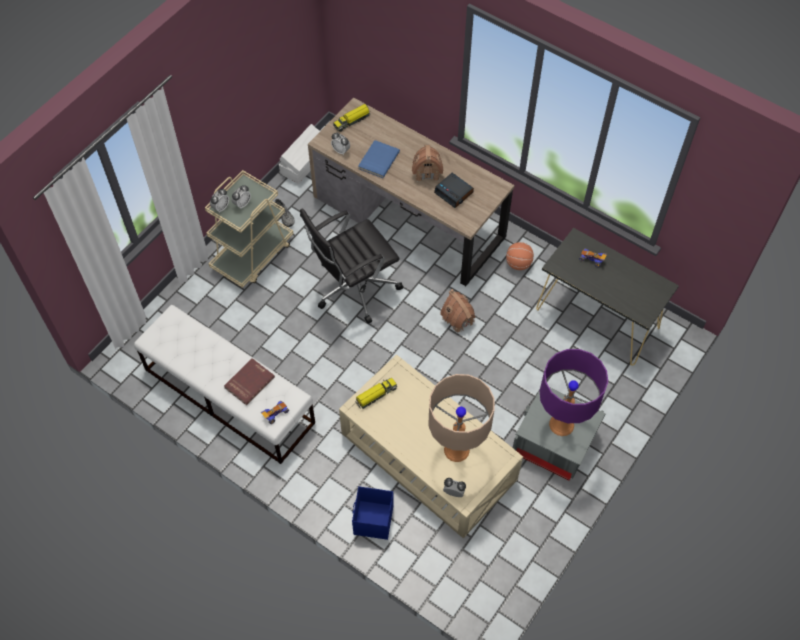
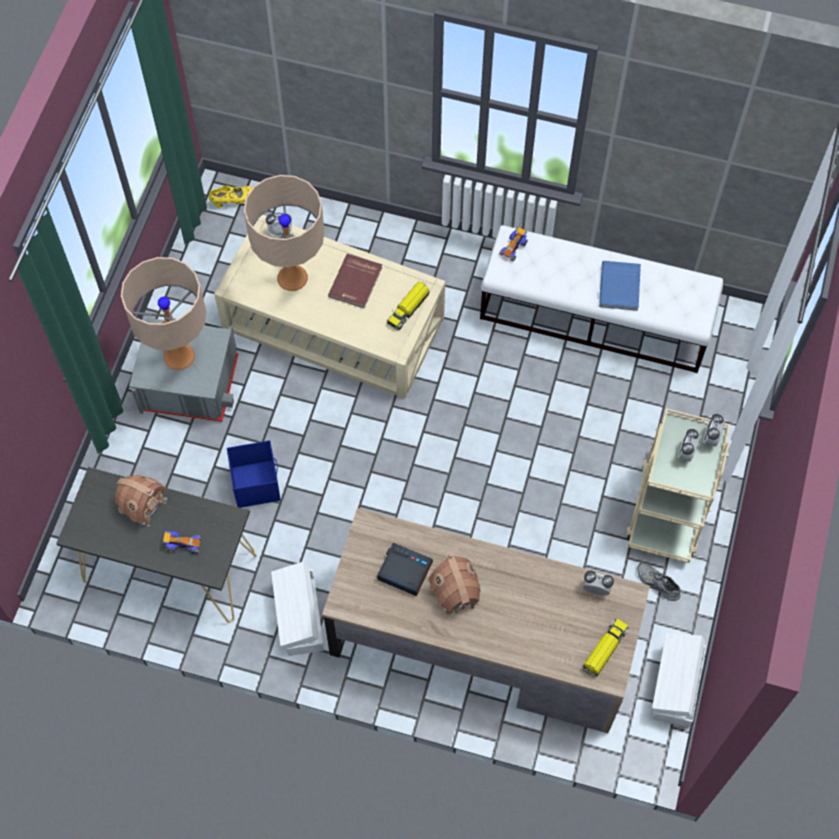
camera: 160 degrees right, 5 degrees up
red book [224,358,275,405] -> red book moved to [328,254,382,308]
black office chair [300,208,403,324] -> none
blue storage box [352,486,394,540] -> blue storage box moved to [227,440,281,508]
blue book [358,140,400,178] -> blue book moved to [599,261,641,311]
toy house [440,289,476,332] -> toy house moved to [115,475,168,527]
basketball [506,242,534,270] -> white storage box [271,562,324,656]
purple table lamp [540,349,608,436] -> beige table lamp [121,257,206,370]
none -> yellow shoe [209,186,252,208]

